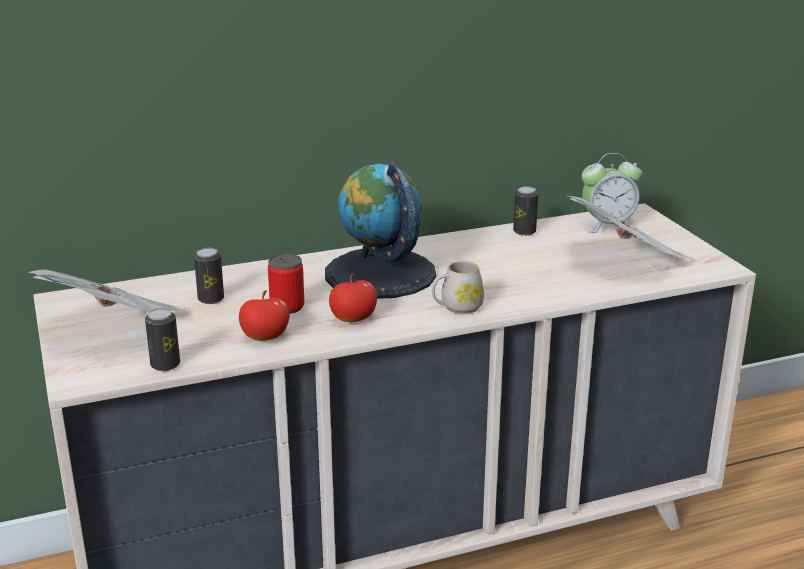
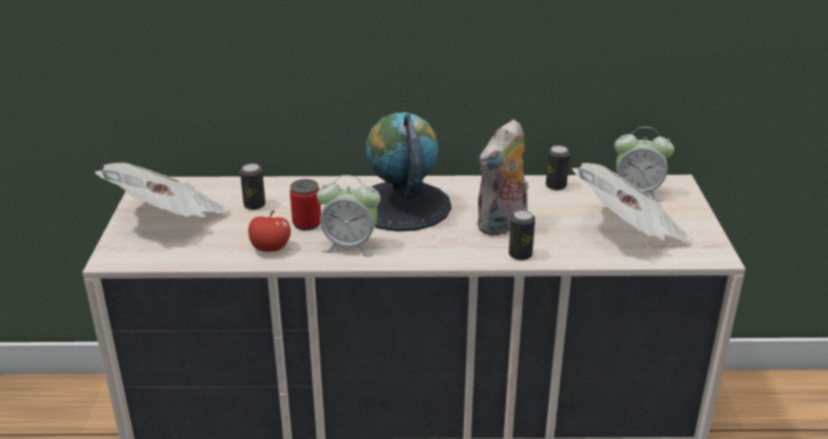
camera: 20 degrees right, 5 degrees up
can [145,308,180,371] -> can moved to [509,210,535,260]
apple [329,274,377,322] -> alarm clock [317,175,381,256]
white mug [432,261,484,314] -> none
none -> plush toy [476,119,529,236]

